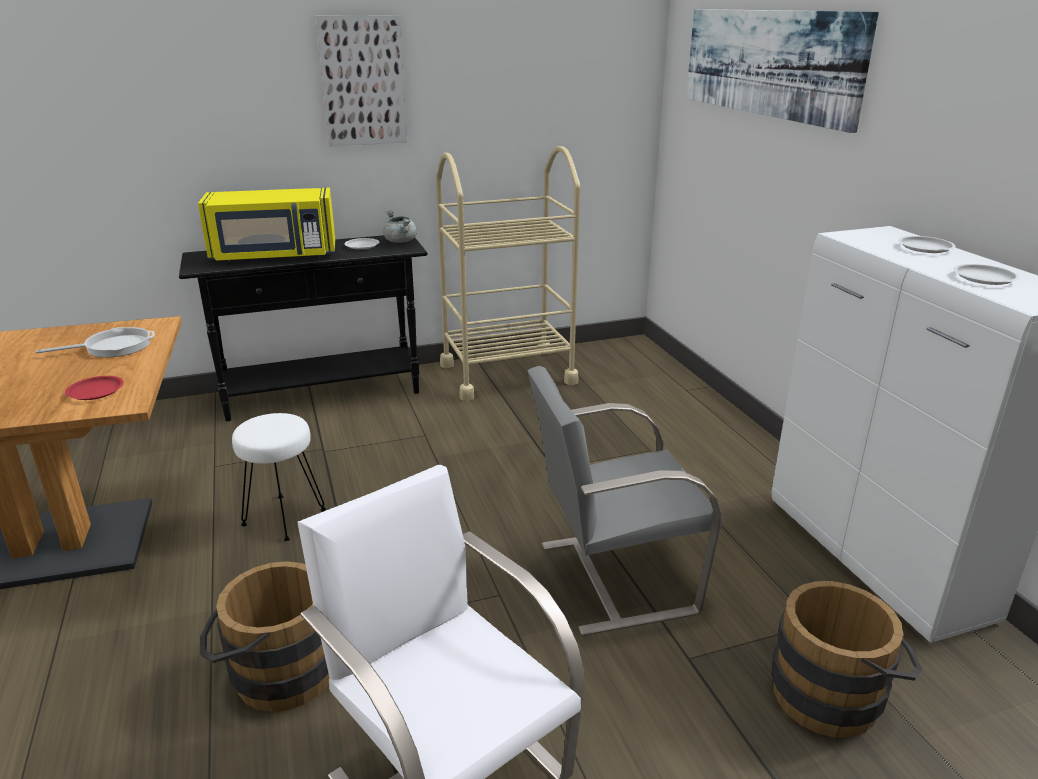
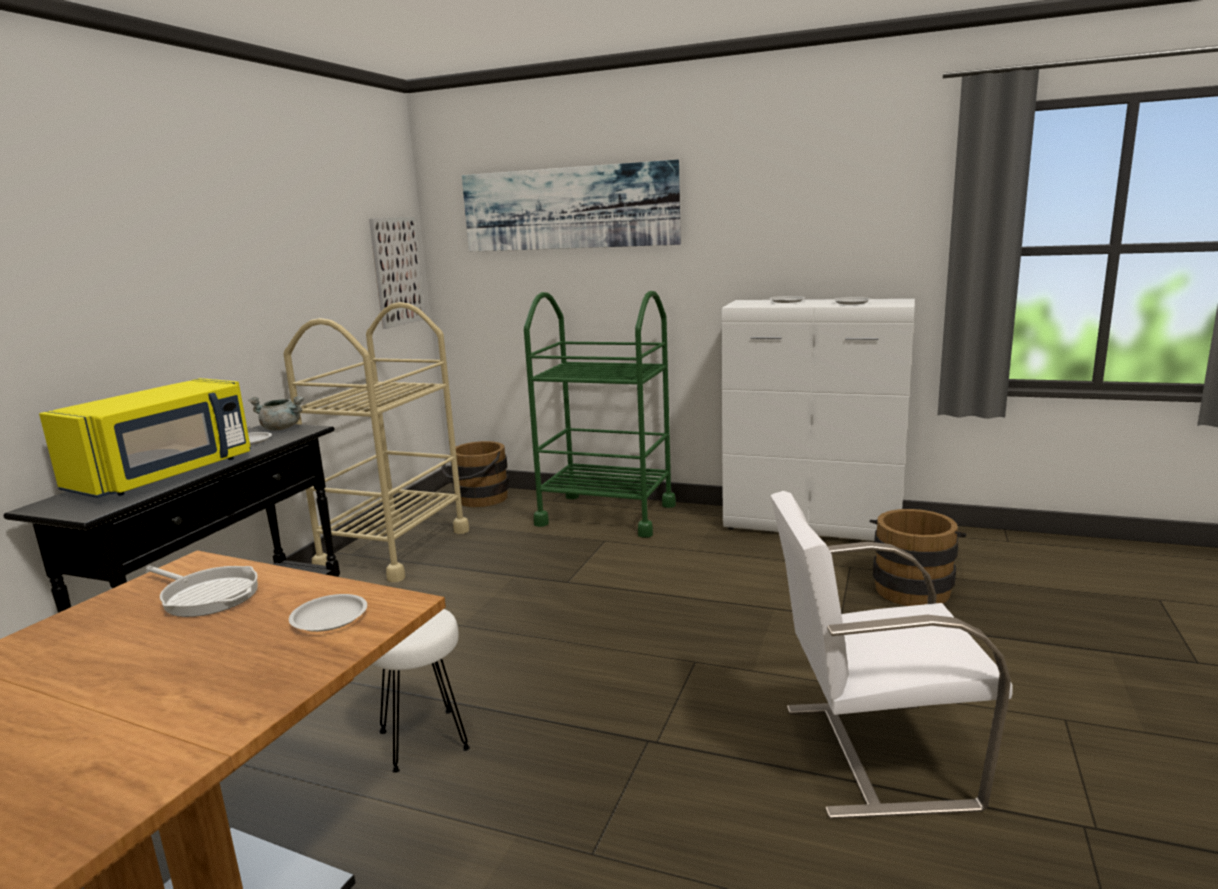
camera: 50 degrees left, 10 degrees down
frying pan [35,327,155,357] -> frying pan turned 105 degrees clockwise [146,566,258,617]
red plate [65,376,124,400] -> white plate [289,594,367,632]
brown bucket [200,561,330,712] -> brown bucket moved to [441,441,509,507]
picture [316,15,407,146] -> picture moved to [369,217,425,329]
grey chair [527,366,722,636] -> none
none -> green cart [524,291,676,538]

